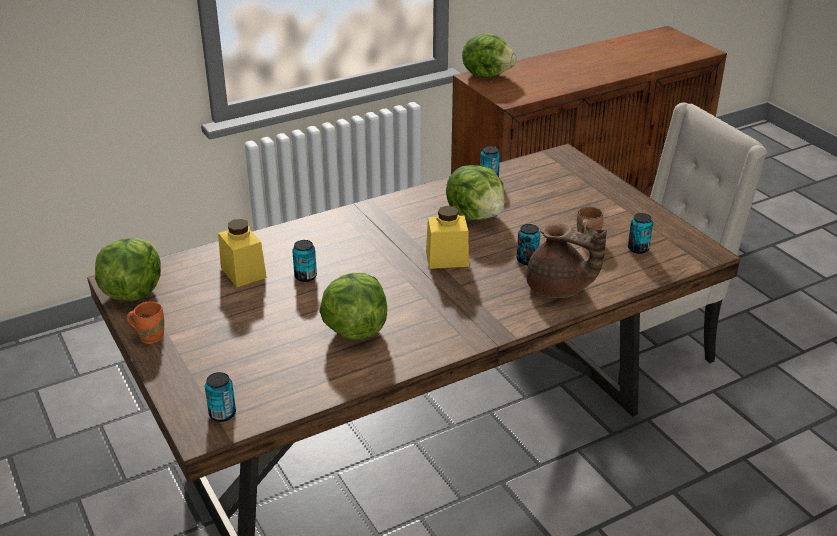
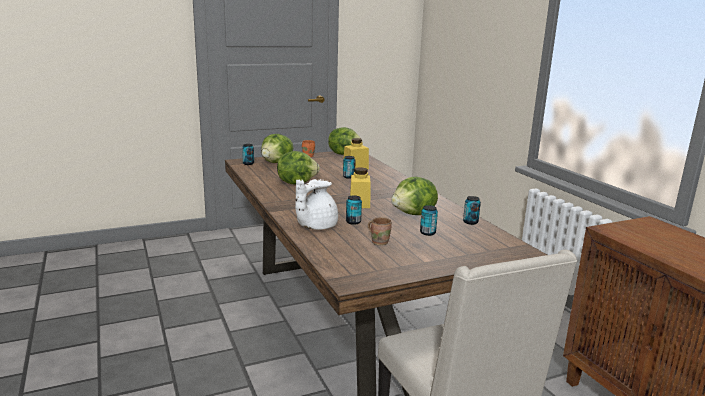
camera: 95 degrees right, 15 degrees down
lettuce [462,33,516,78] -> lettuce moved to [261,134,294,163]
brown teapot [526,223,607,298] -> white teapot [295,179,338,230]
can [628,213,653,254] -> can moved to [420,205,438,236]

